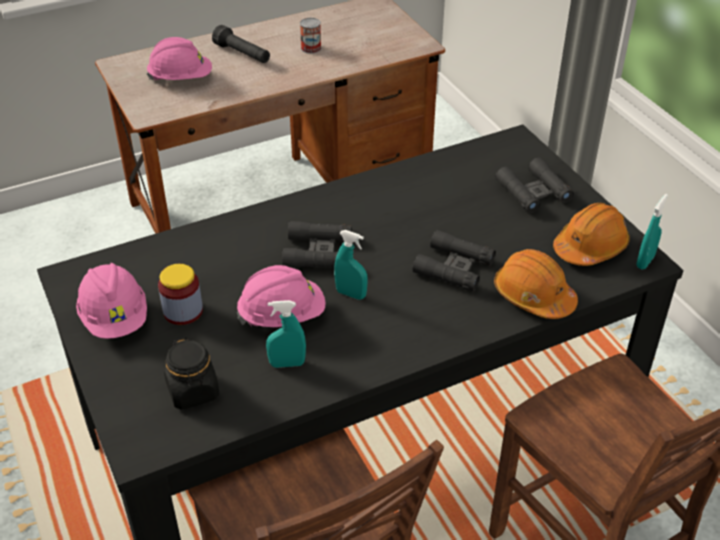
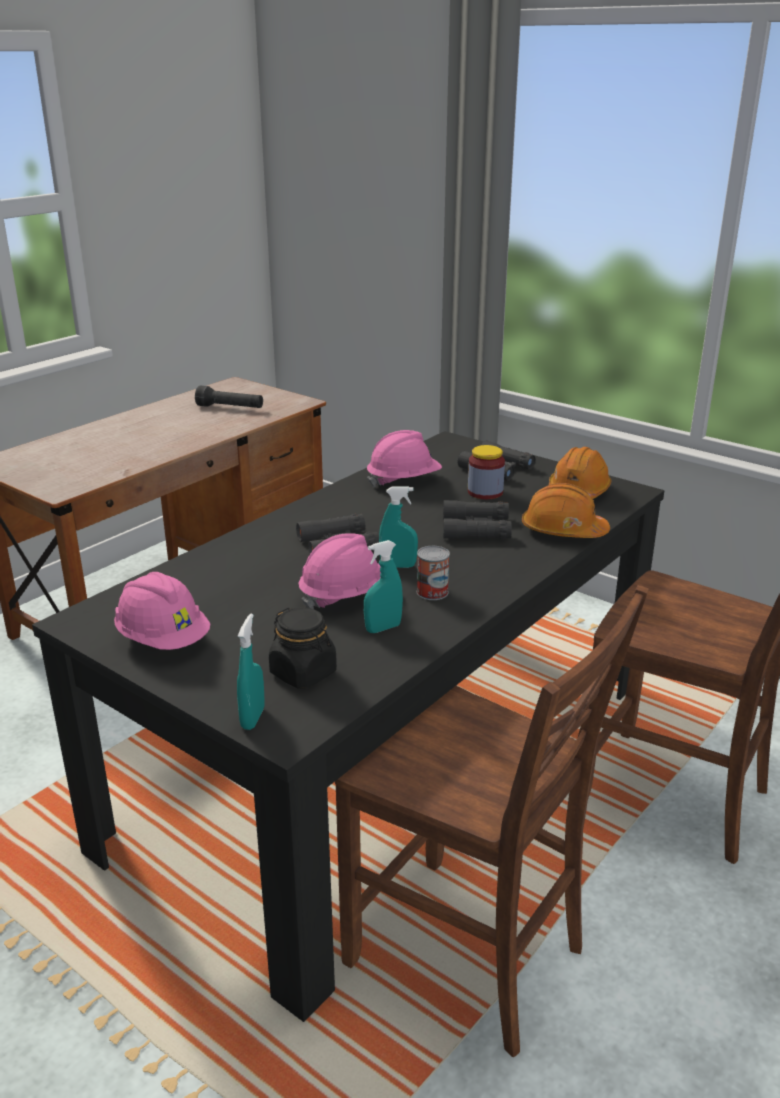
camera: 25 degrees left, 15 degrees down
pink hard hat [146,37,212,80] -> pink hard hat moved to [367,430,442,488]
jar [158,264,203,325] -> jar moved to [468,445,505,499]
black flashlight [212,25,270,63] -> black flashlight moved to [195,385,263,408]
can [300,18,321,54] -> can moved to [417,546,450,600]
turquoise spray bottle [637,194,668,269] -> turquoise spray bottle moved to [237,614,264,730]

